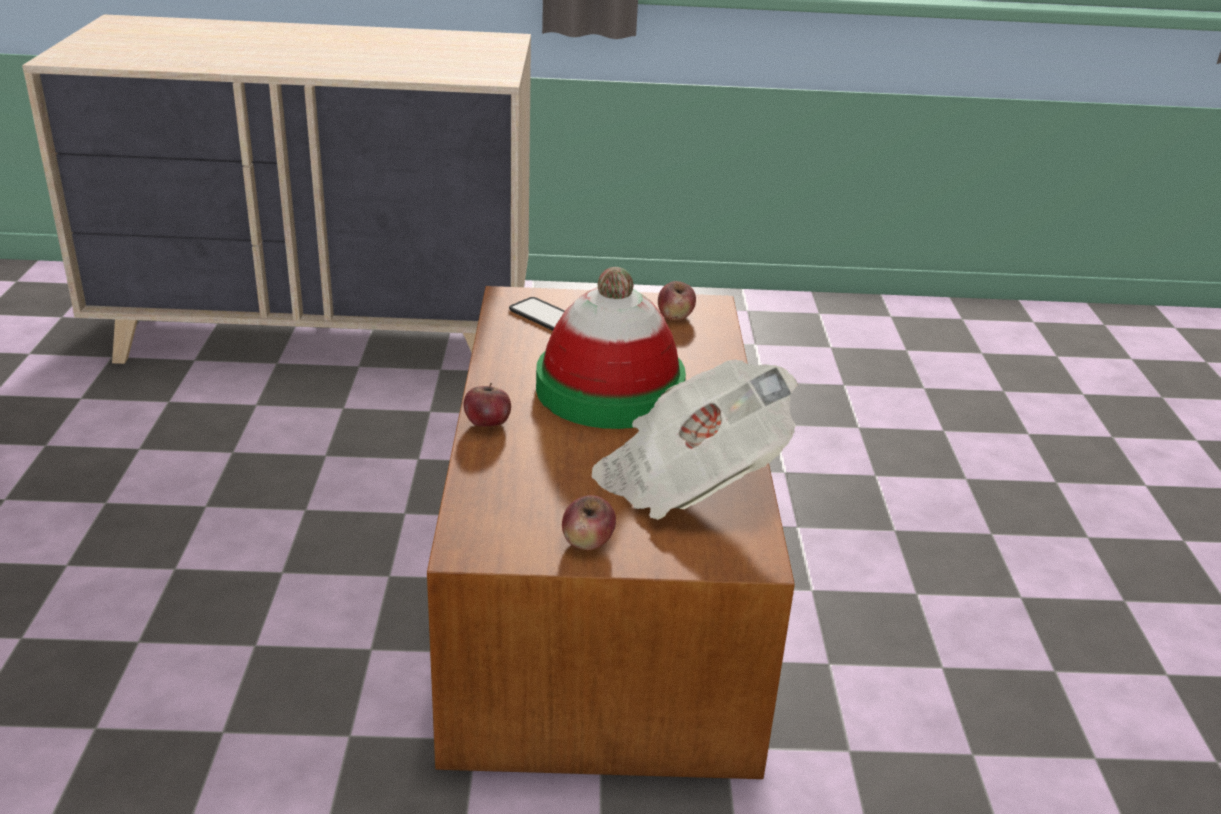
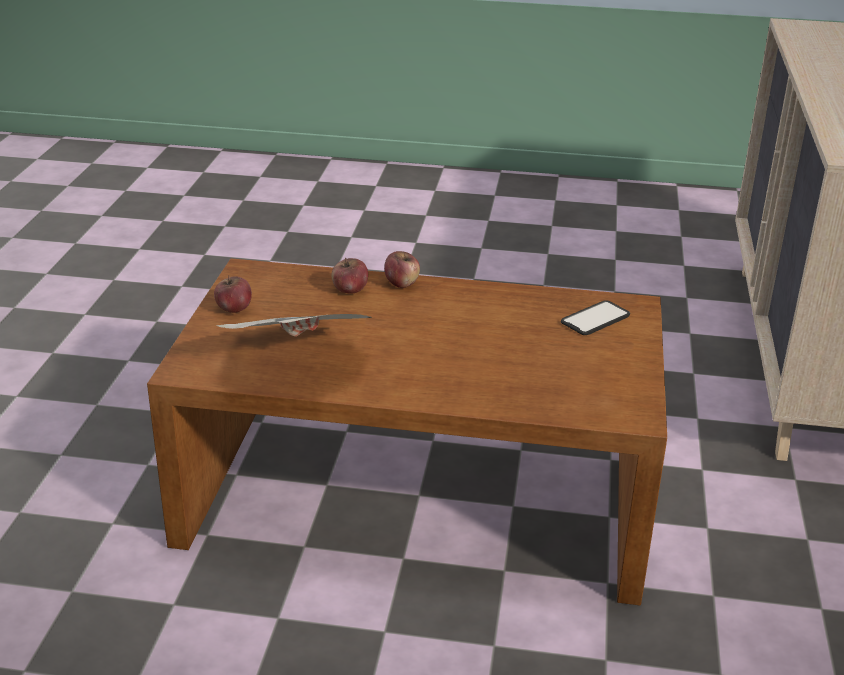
camera: 100 degrees right, 0 degrees up
hat [536,267,686,429] -> none
apple [658,281,696,320] -> apple moved to [331,258,368,293]

